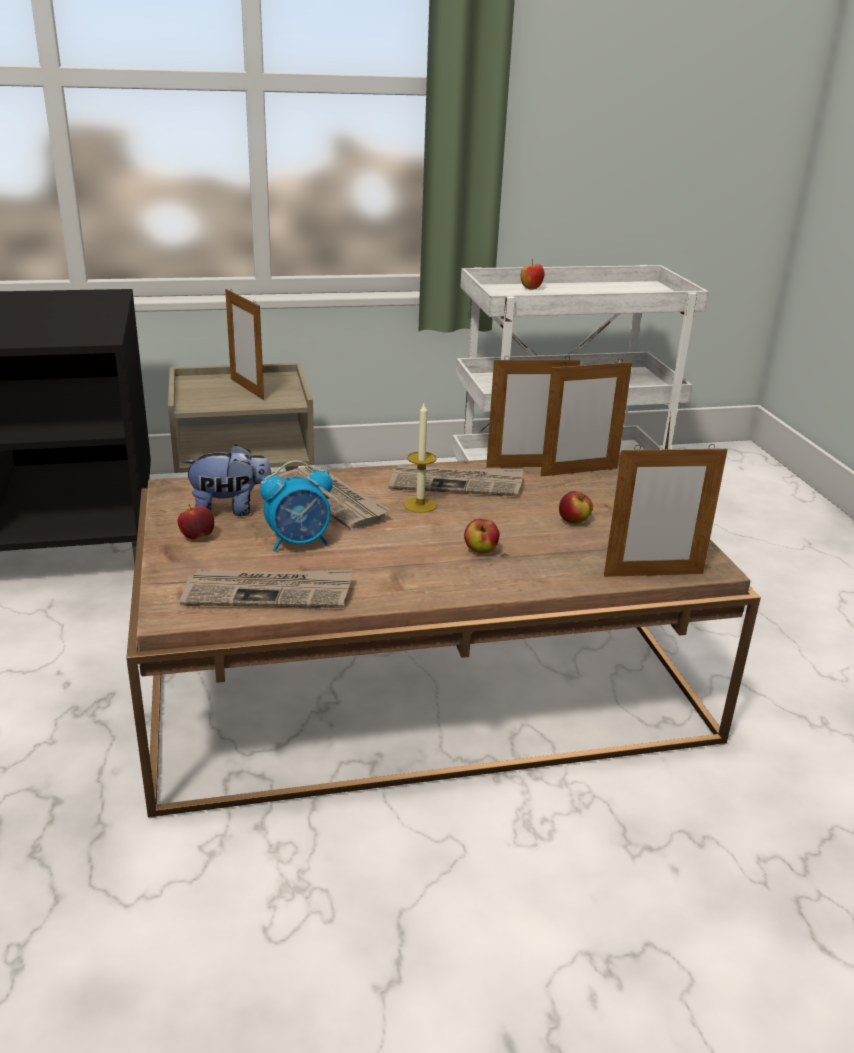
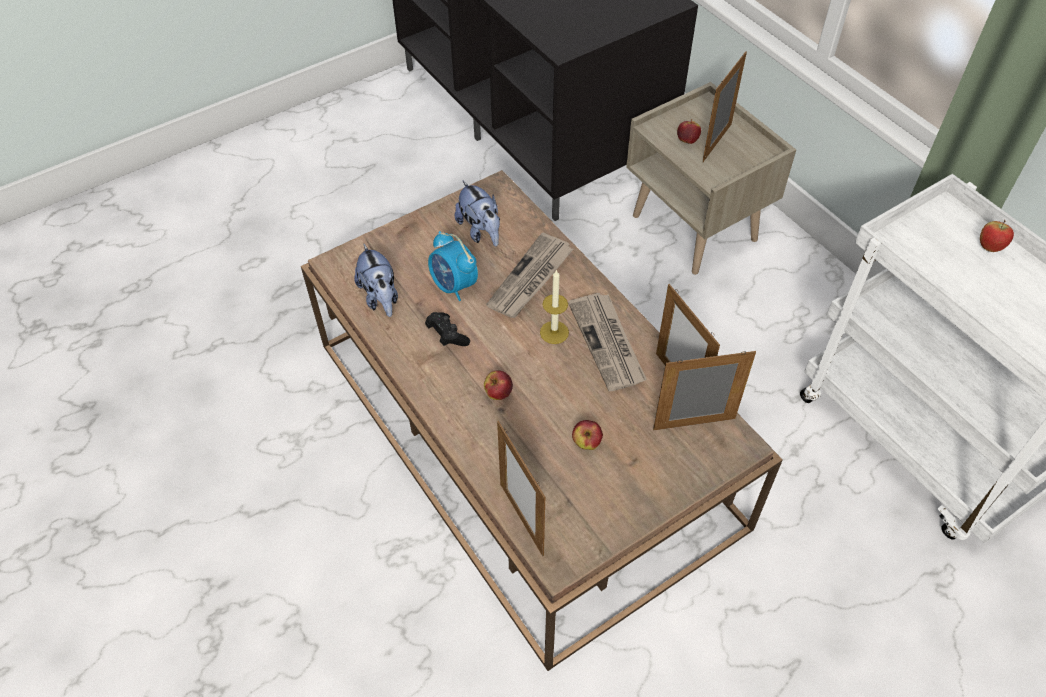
camera: 70 degrees right, 25 degrees up
apple [178,504,214,539] -> apple moved to [677,119,701,144]
newspaper [180,569,353,608] -> plush toy [354,244,398,317]
picture frame [541,362,632,476] -> picture frame turned 120 degrees clockwise [653,351,756,430]
none -> black game controller [425,312,470,346]

